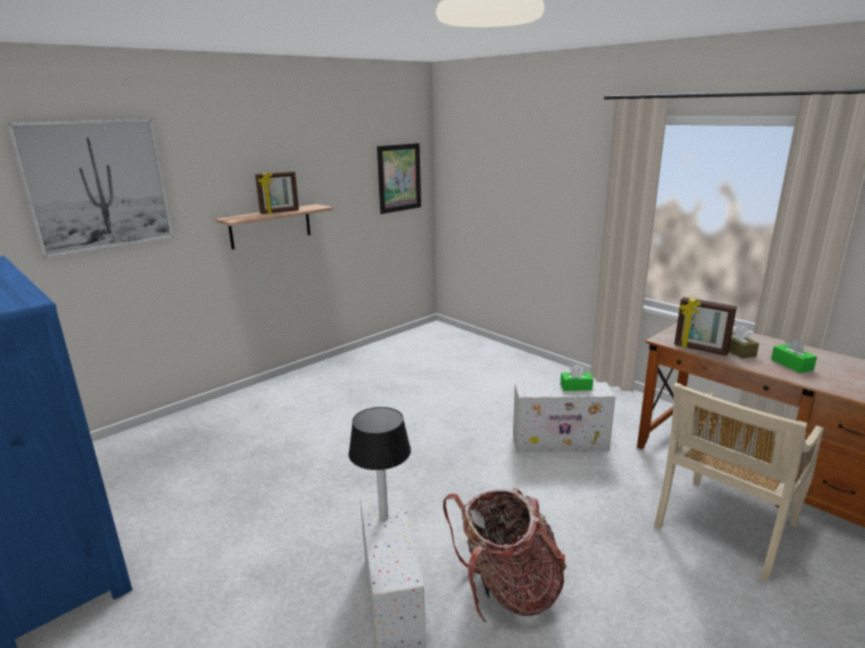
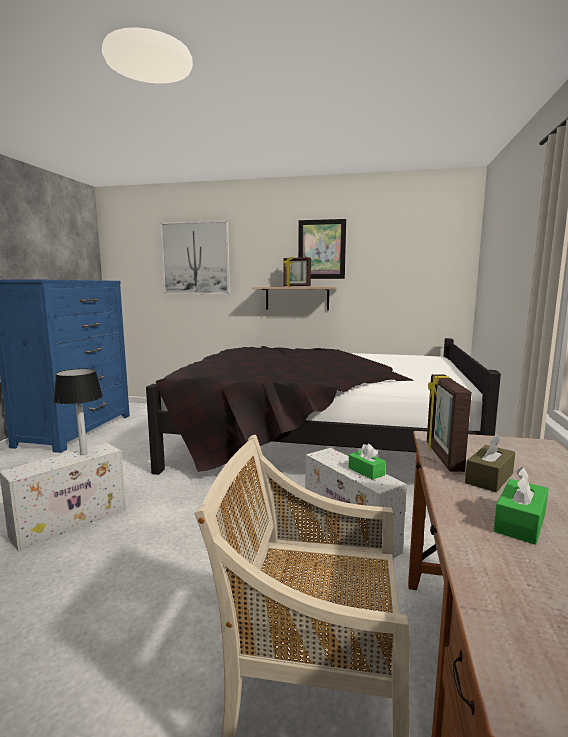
camera: 55 degrees right, 10 degrees down
picture [377,143,421,214] -> picture moved to [298,219,346,279]
backpack [443,488,566,622] -> none
none -> black bed [146,338,501,475]

